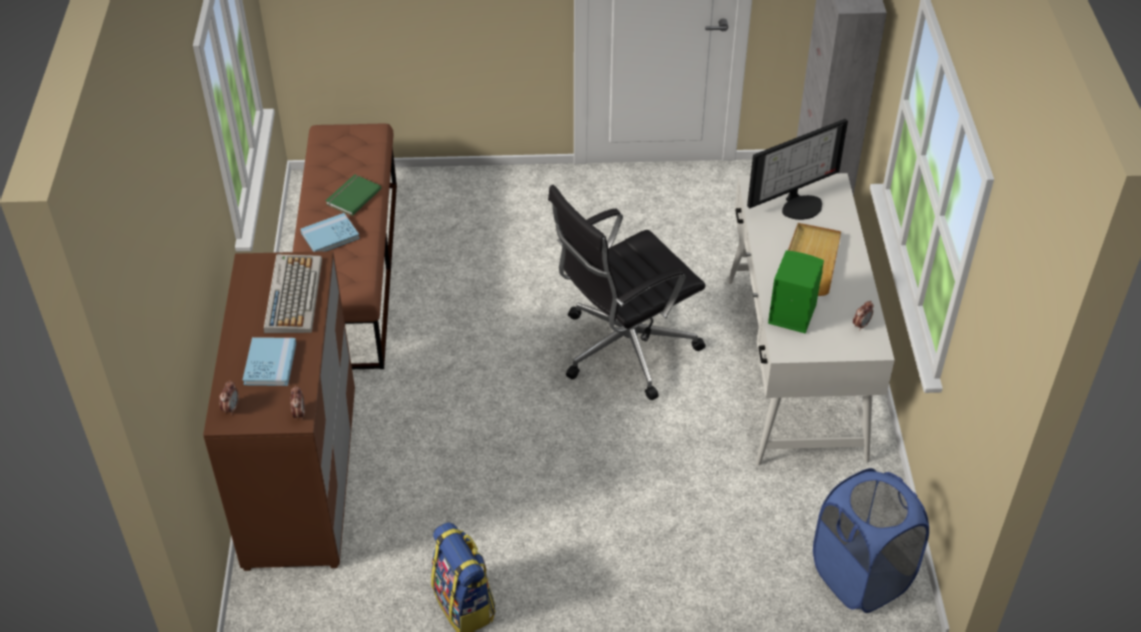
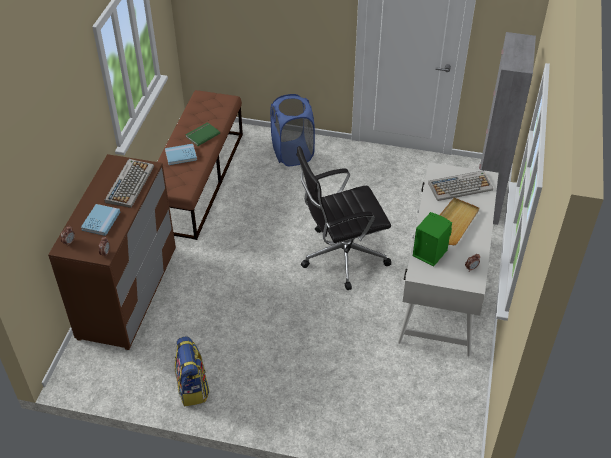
camera: 15 degrees right, 0 degrees up
monitor [747,119,848,220] -> keyboard [428,171,493,201]
blue laundry basket [813,468,929,613] -> blue laundry basket moved to [270,94,315,166]

